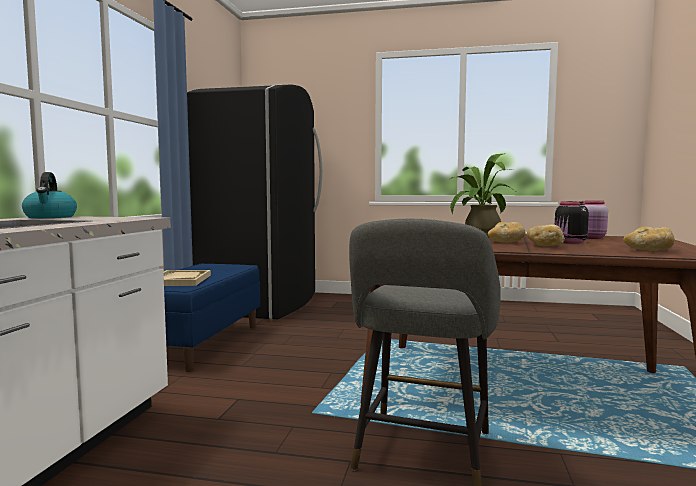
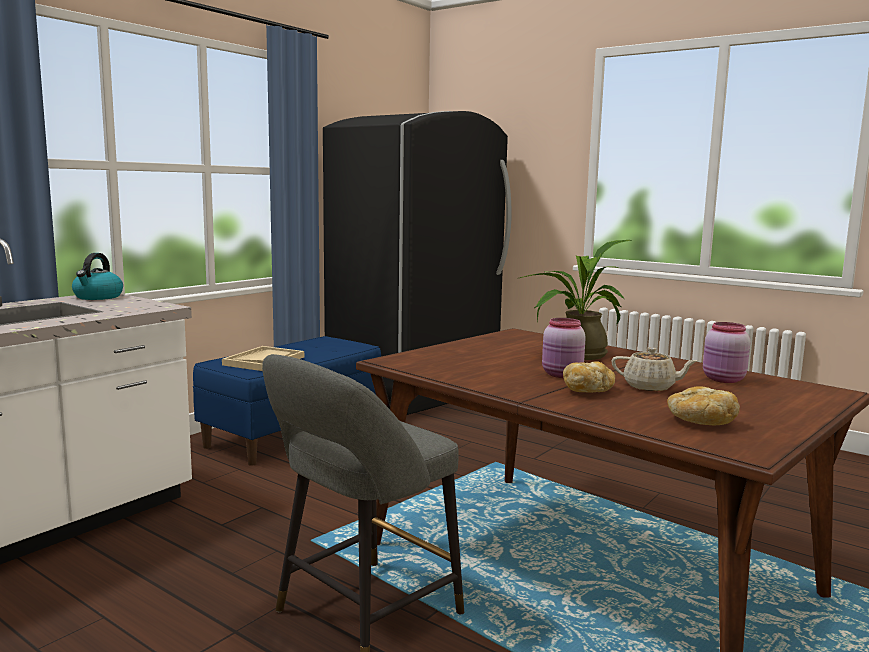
camera: 25 degrees right, 5 degrees up
bread [488,222,525,243] -> pink jar [542,318,586,378]
black jar [555,201,589,244] -> beige teapot [611,347,698,391]

